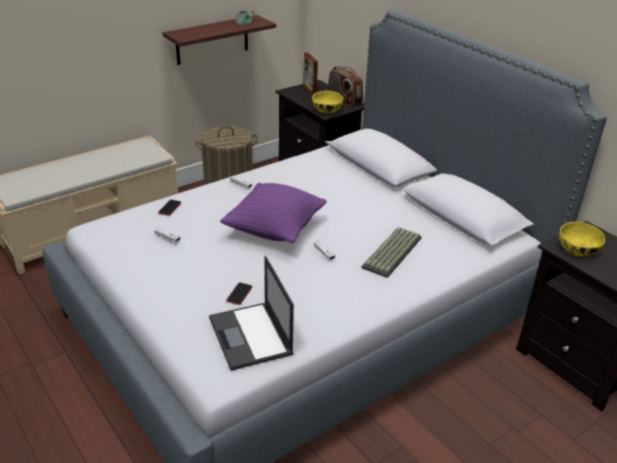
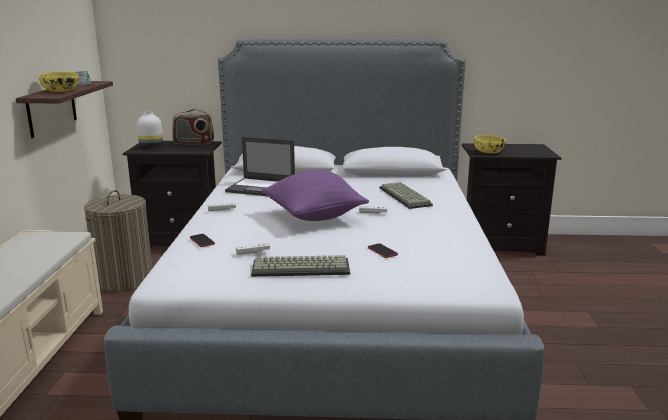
camera: 50 degrees left, 15 degrees down
laptop [209,256,294,371] -> laptop moved to [225,137,295,196]
picture frame [303,52,318,95] -> white vase [137,112,163,147]
yellow bowl [312,91,343,113] -> yellow bowl moved to [38,72,79,92]
none -> keyboard [251,255,350,277]

